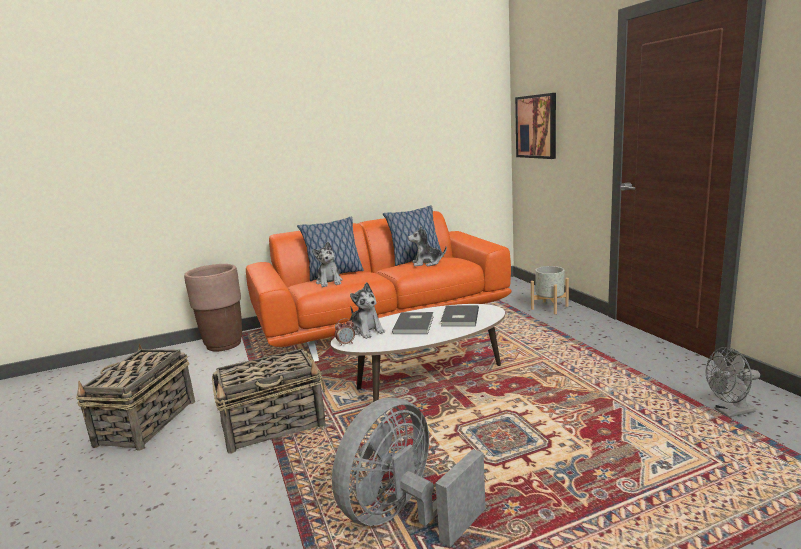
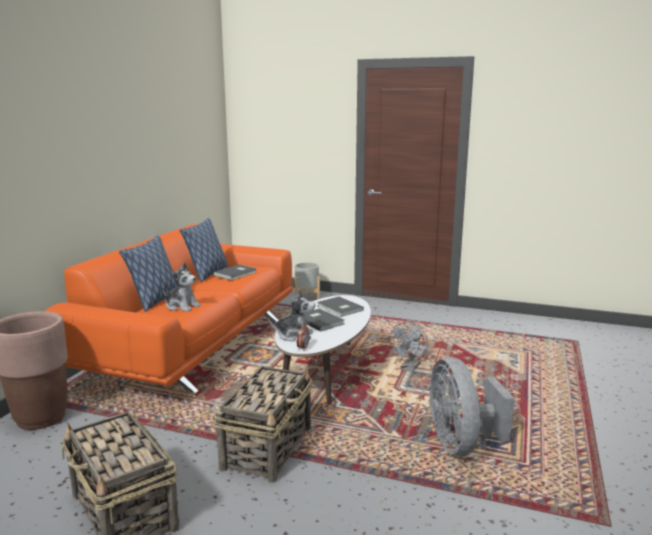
camera: 50 degrees left, 0 degrees up
plush toy [408,226,447,267] -> grey book [213,264,257,280]
picture [515,93,556,159] -> none
grey fan [706,347,760,418] -> grey fan moved to [390,322,428,372]

